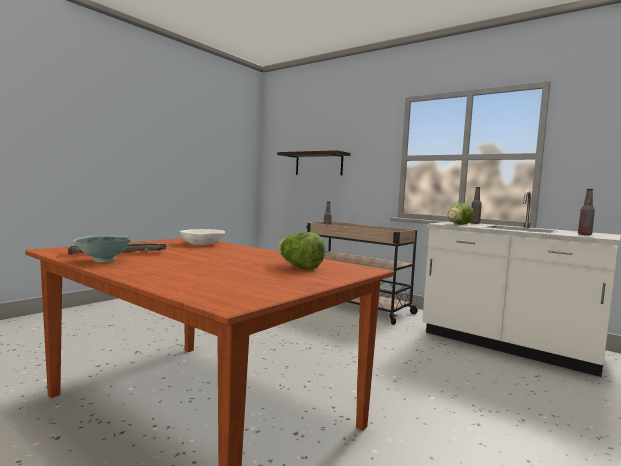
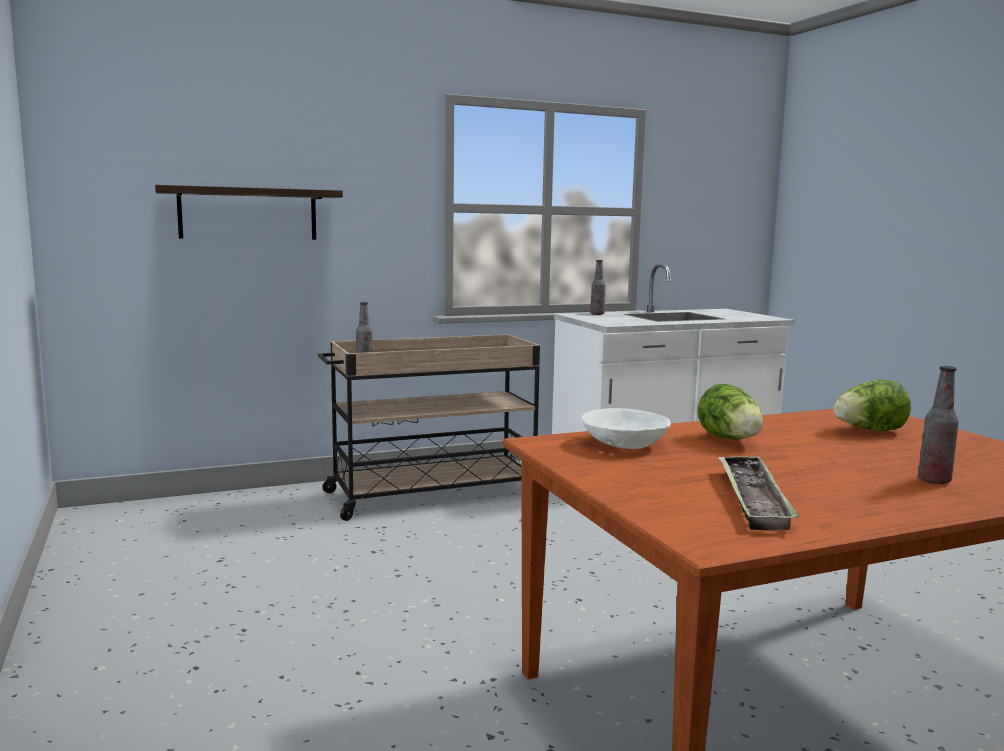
camera: 60 degrees left, 5 degrees up
bowl [73,236,132,263] -> none
lettuce [448,203,474,225] -> lettuce moved to [698,383,763,440]
bottle [578,189,595,235] -> bottle moved to [918,366,959,484]

